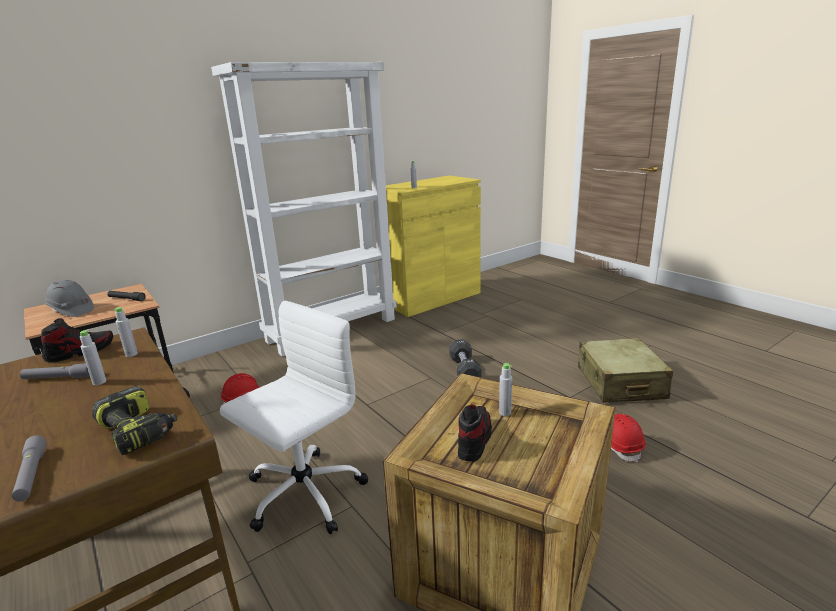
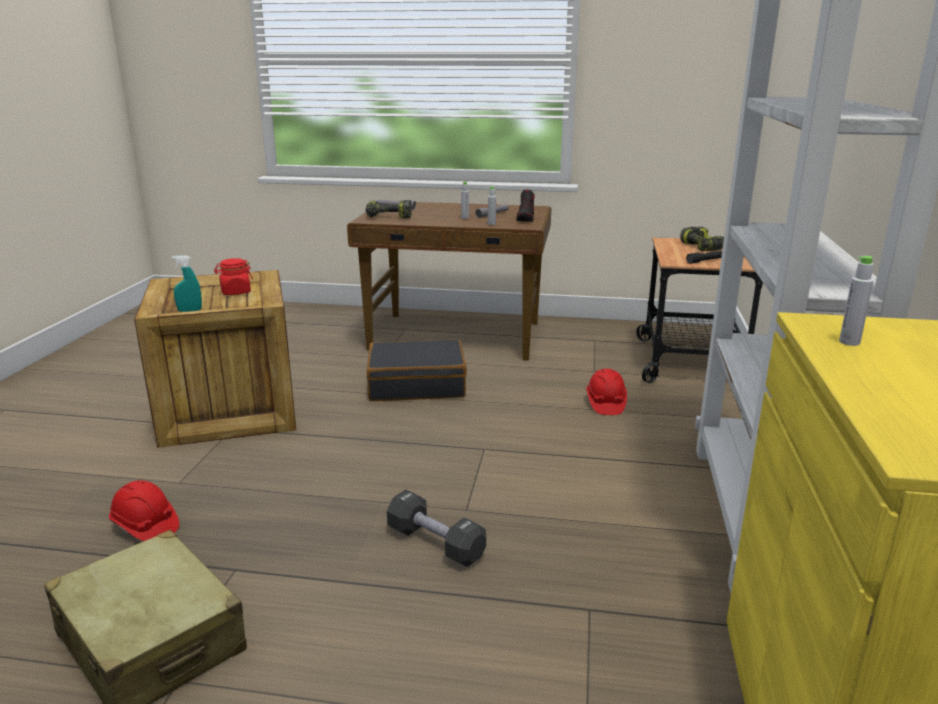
camera: 135 degrees right, 0 degrees up
grey hard hat [45,280,94,317] -> power drill [680,227,724,251]
white office chair [220,301,368,534] -> black suitcase [367,339,466,401]
shoe [458,404,492,462] -> red jar [214,258,253,295]
grey bottle [499,363,512,416] -> none
none -> turquoise spray bottle [172,255,202,312]

